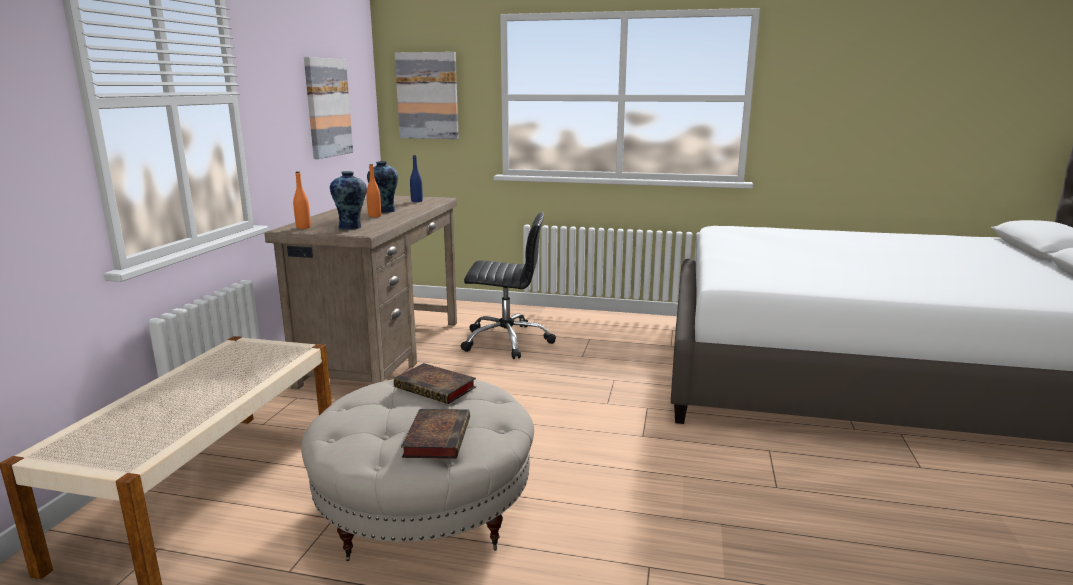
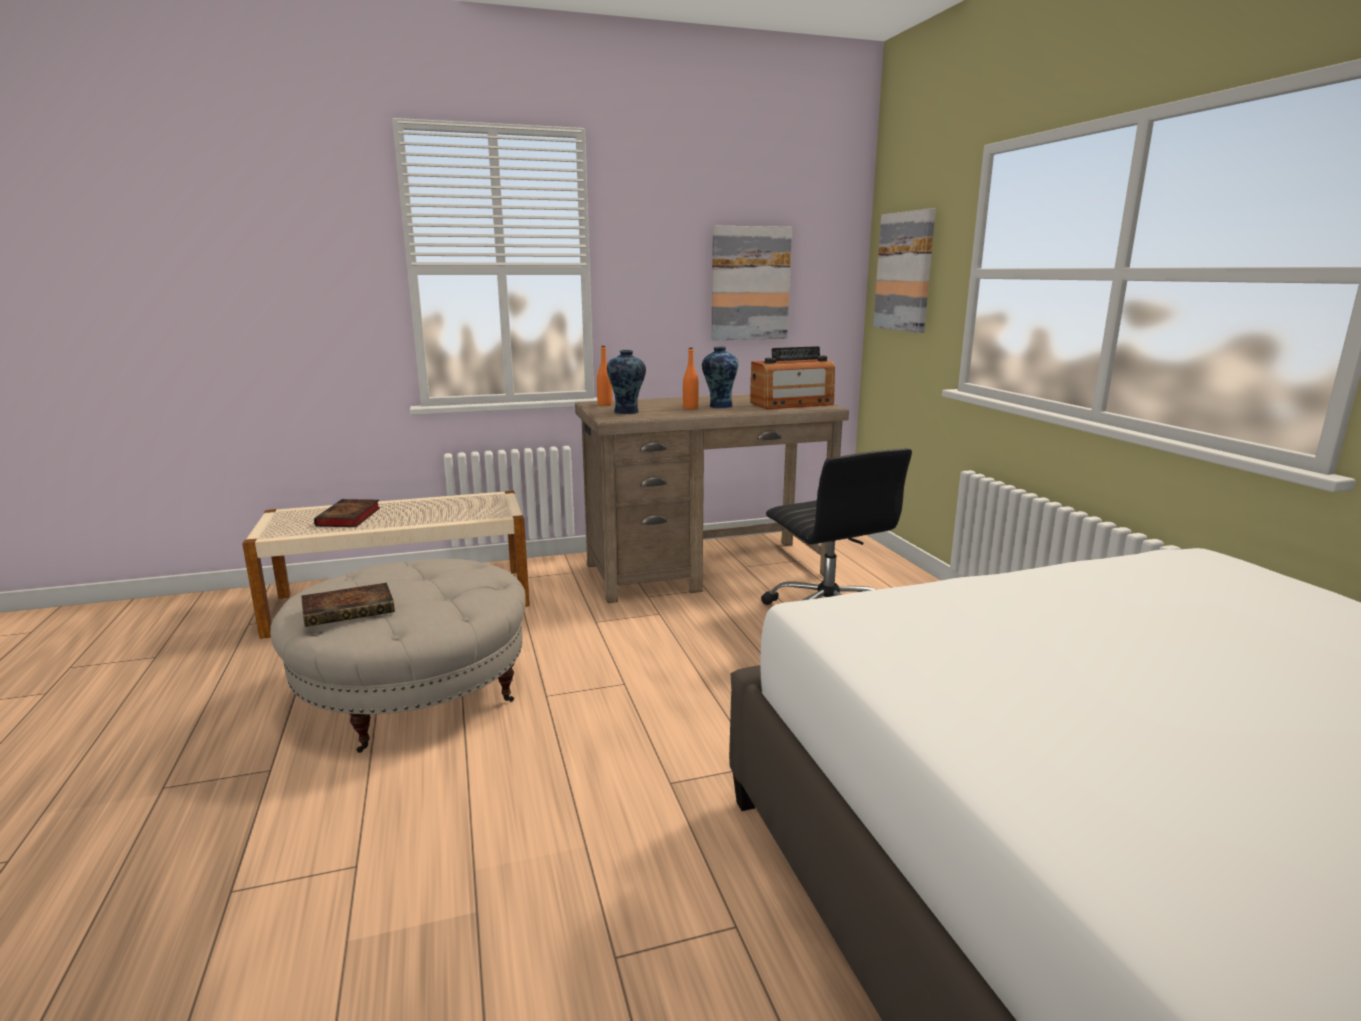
camera: 60 degrees right, 0 degrees up
book [394,363,476,404] -> book moved to [314,499,380,527]
blue bottle [410,155,423,202] -> radio [750,346,835,409]

